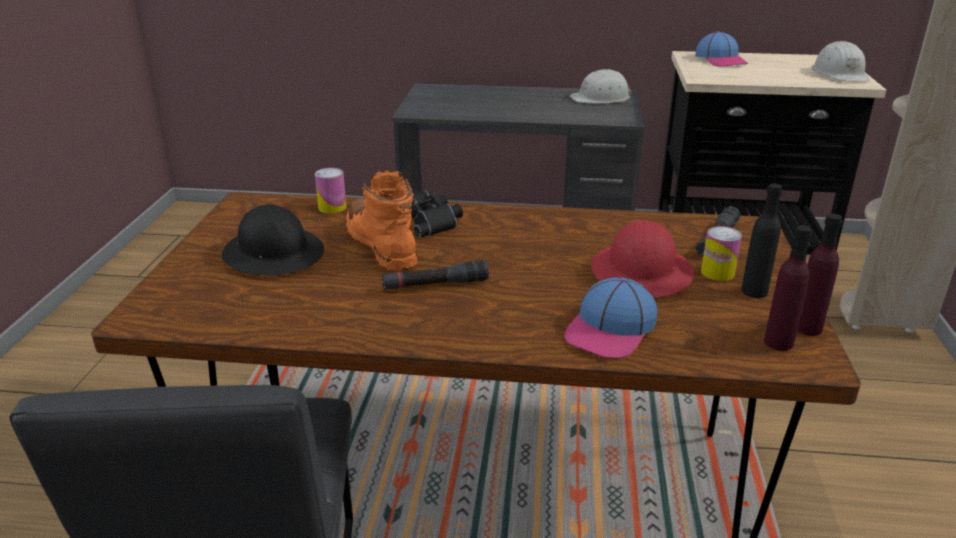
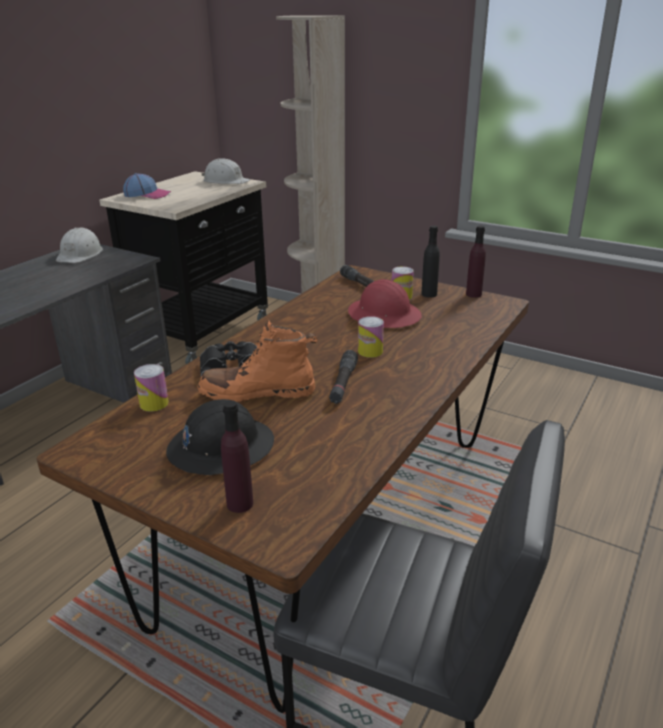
camera: 65 degrees left, 0 degrees up
cap [564,277,658,359] -> none
purple bottle [764,225,812,351] -> purple bottle moved to [221,400,253,513]
none -> can [358,316,384,358]

